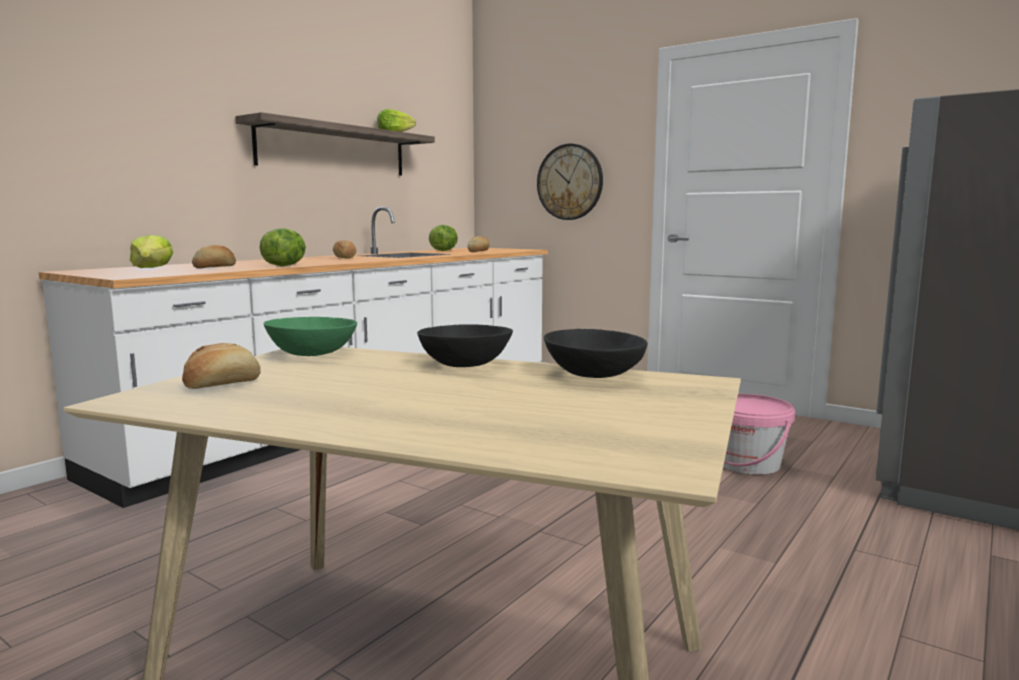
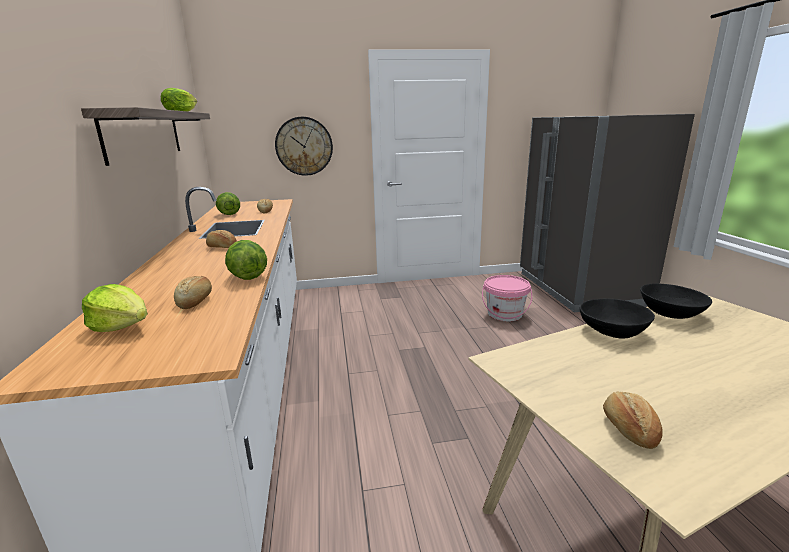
camera: 45 degrees left, 10 degrees up
green bowl [263,317,357,356] -> none

